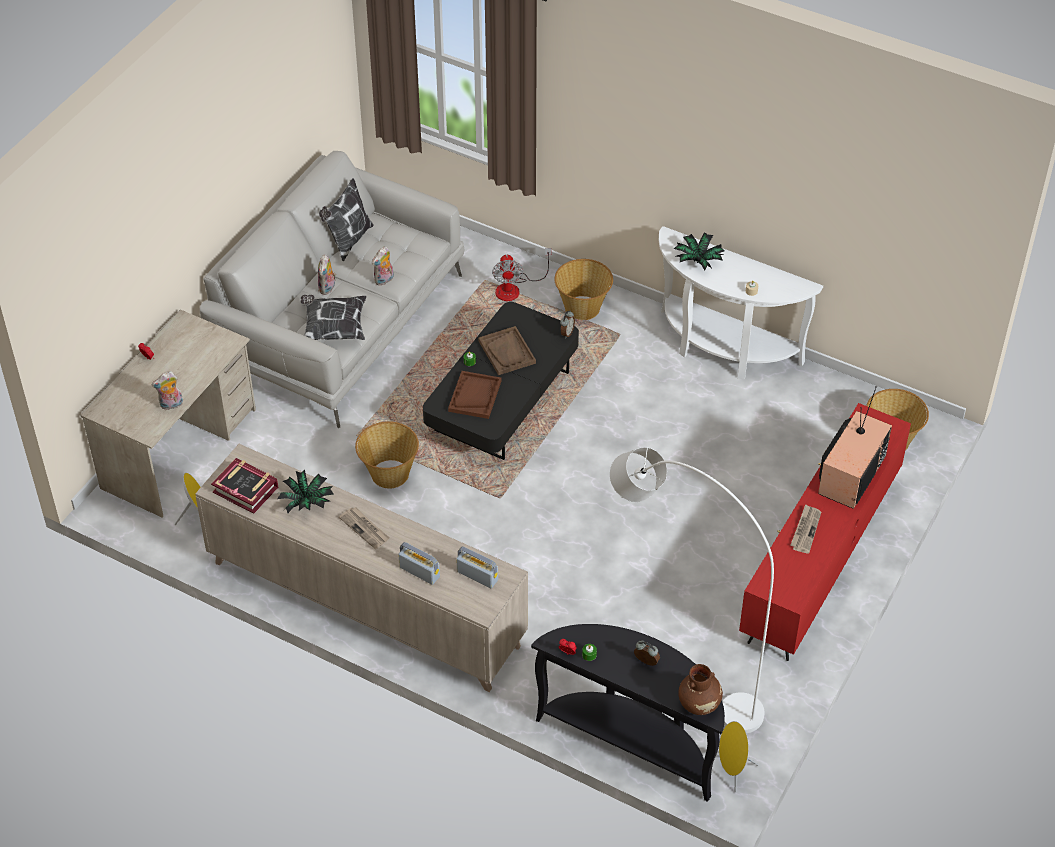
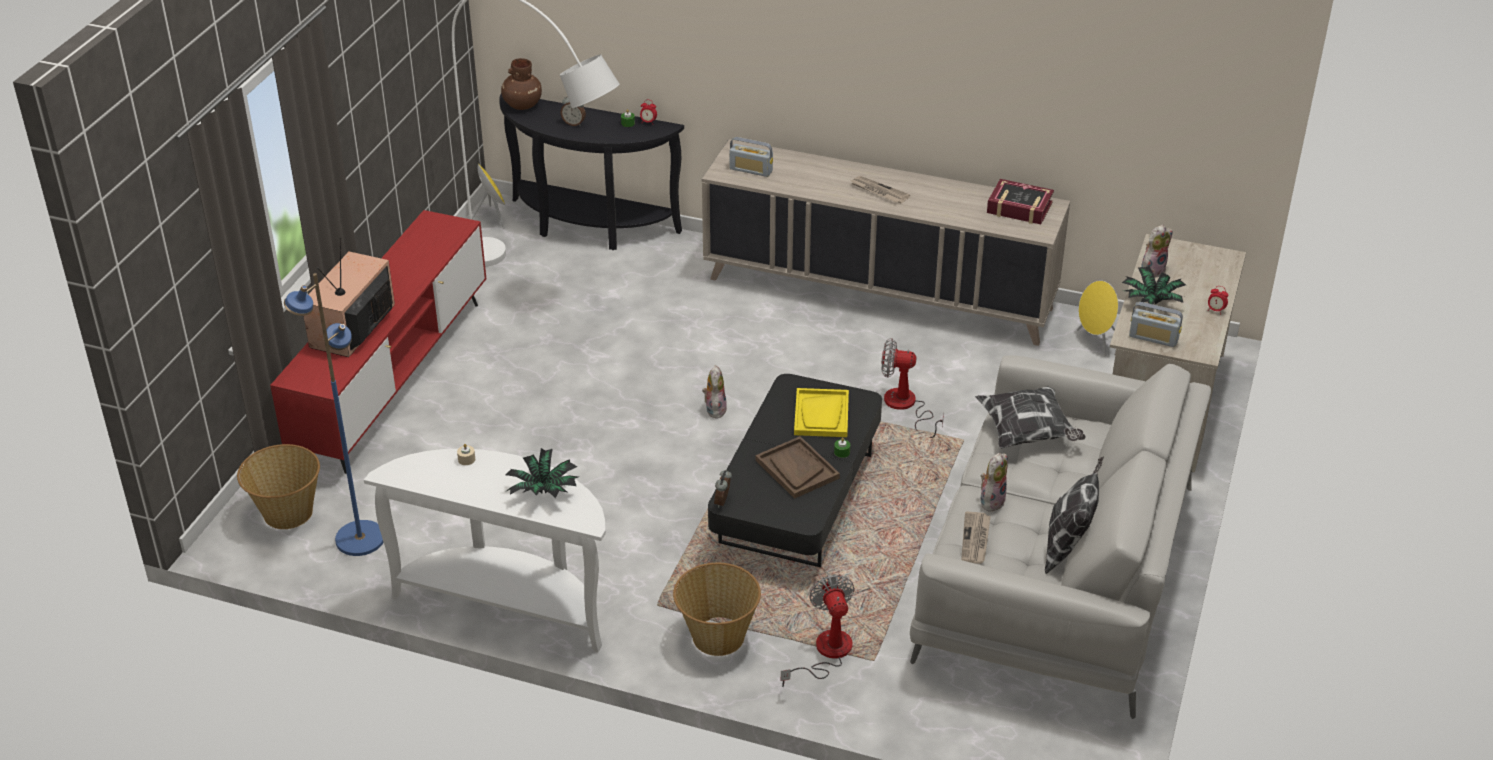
camera: 170 degrees right, 10 degrees down
potted plant [278,470,334,513] -> potted plant moved to [1122,266,1186,305]
plush toy [318,254,336,295] -> plush toy moved to [702,366,727,418]
basket [355,421,419,489] -> fan [882,338,944,438]
radio [398,542,440,585] -> radio moved to [1129,302,1183,347]
brown tray [448,371,502,419] -> yellow tray [794,388,849,437]
newspaper [790,504,821,554] -> newspaper moved to [961,512,991,564]
none -> blue floor lamp [284,273,384,556]

